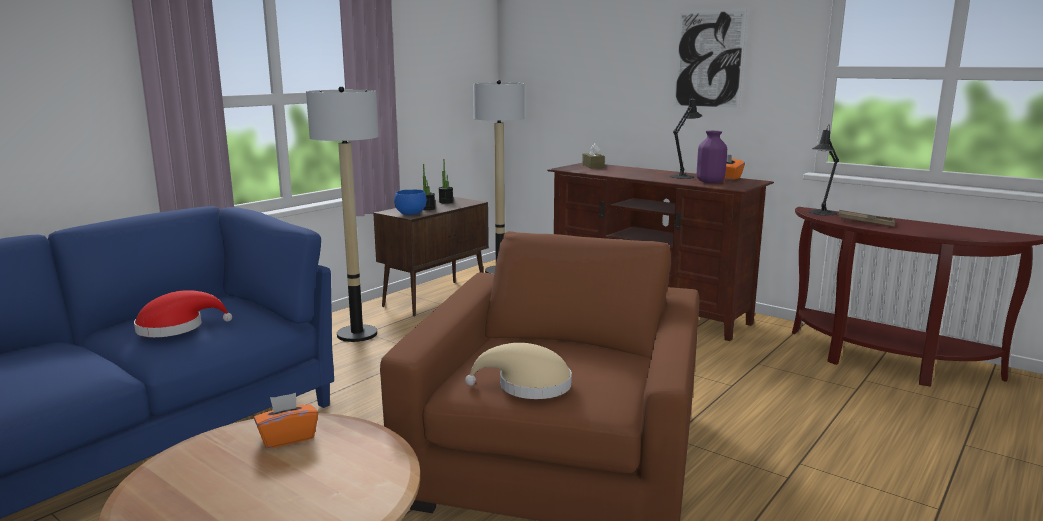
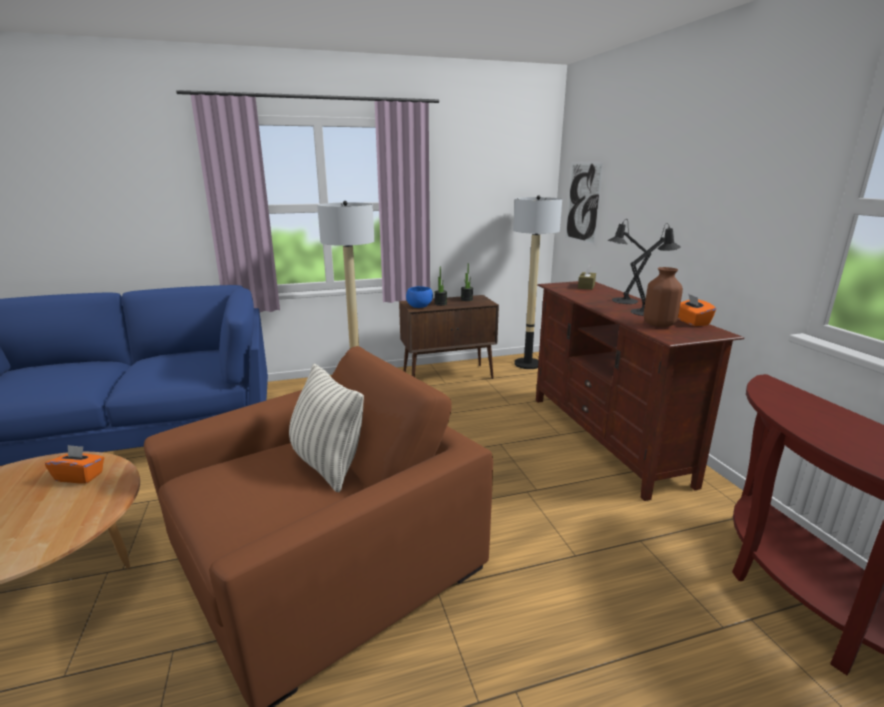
camera: 35 degrees right, 5 degrees up
red hat [134,290,232,337] -> none
beige hat [465,343,572,399] -> none
picture [673,8,747,110] -> picture moved to [565,162,604,245]
purple vase [697,131,727,183] -> brown vase [644,267,683,327]
black table lamp [808,126,839,216] -> black table lamp moved to [608,219,651,304]
brown tray [838,210,896,227] -> none
none -> pillow [289,364,364,492]

